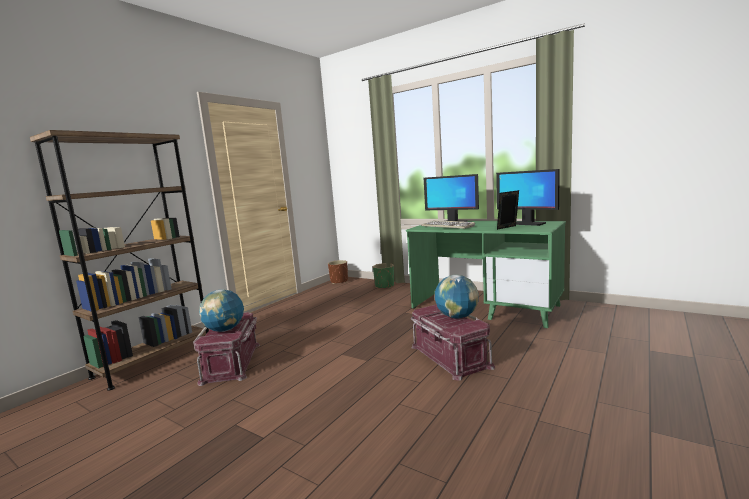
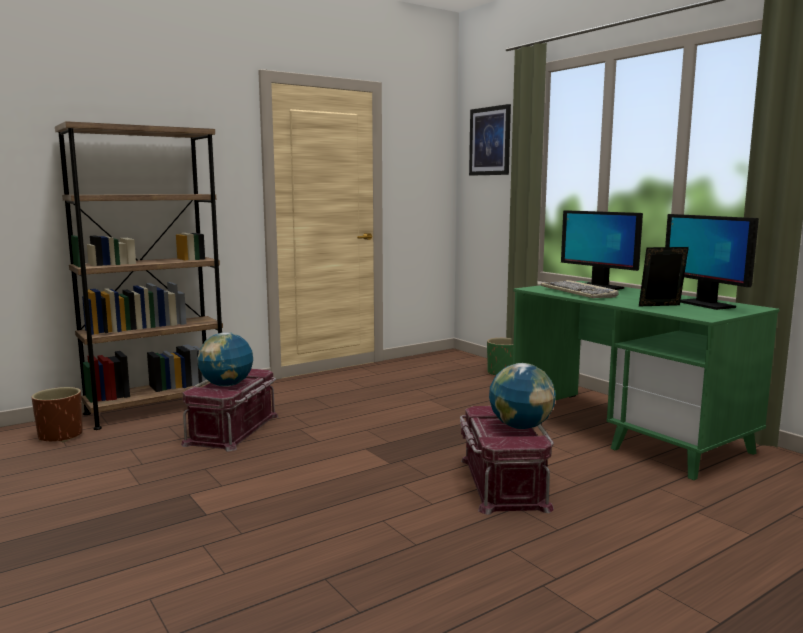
camera: 20 degrees right, 0 degrees up
brown planter [328,260,348,284] -> brown planter moved to [32,387,83,442]
none -> picture [469,104,511,176]

